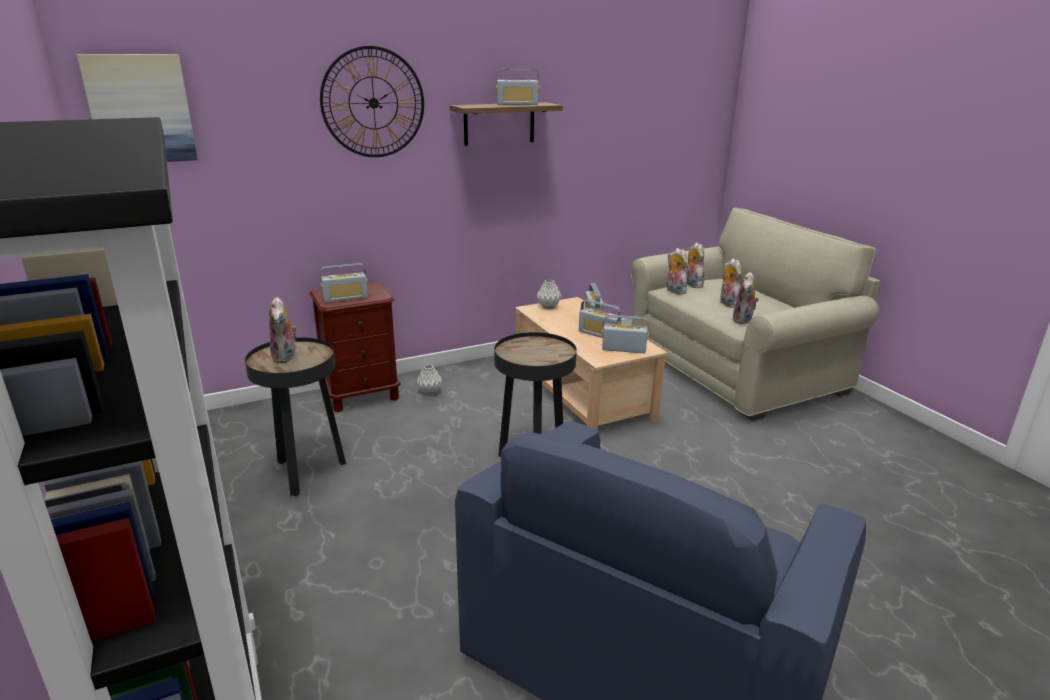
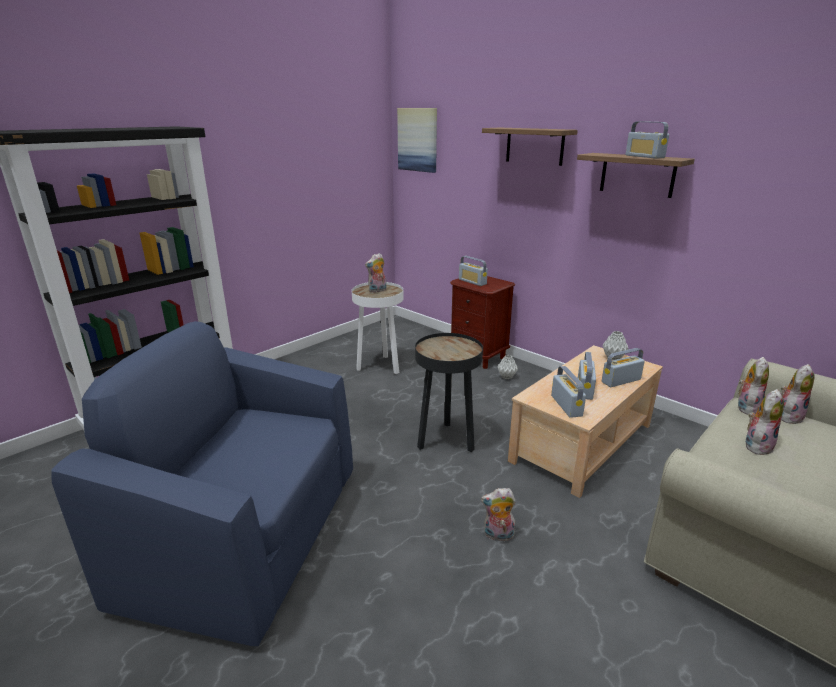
camera: 70 degrees right, 0 degrees up
black side table [245,337,346,496] -> white side table [352,282,403,374]
wall clock [320,46,424,157] -> shelf [482,128,578,166]
plush toy [733,272,759,324] -> plush toy moved to [481,488,516,541]

